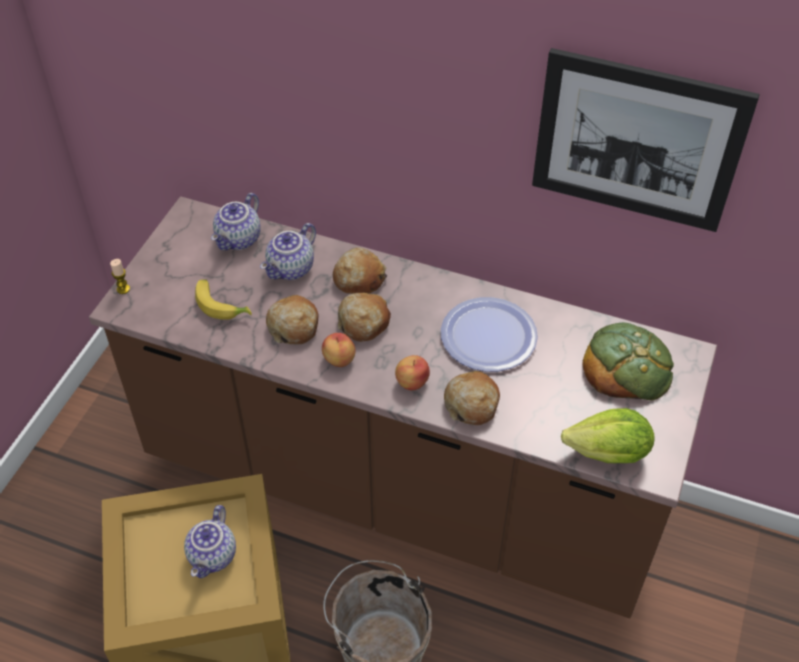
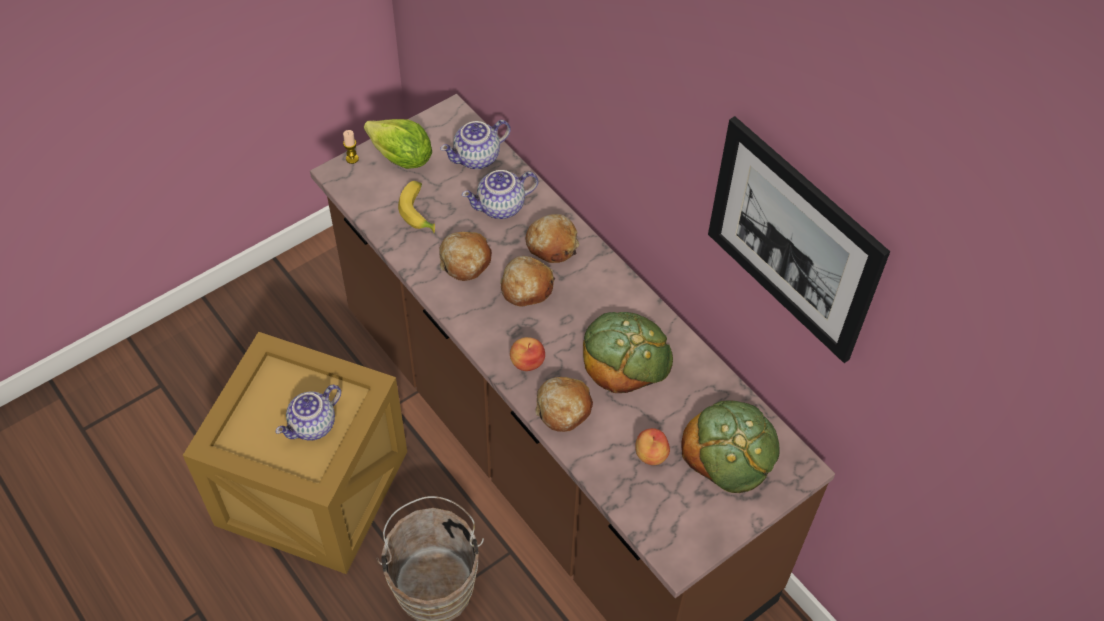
camera: 30 degrees right, 5 degrees up
apple [322,333,355,367] -> apple moved to [635,428,670,465]
plate [441,297,538,371] -> bread [583,312,673,393]
lettuce [561,408,654,463] -> lettuce moved to [364,119,432,169]

